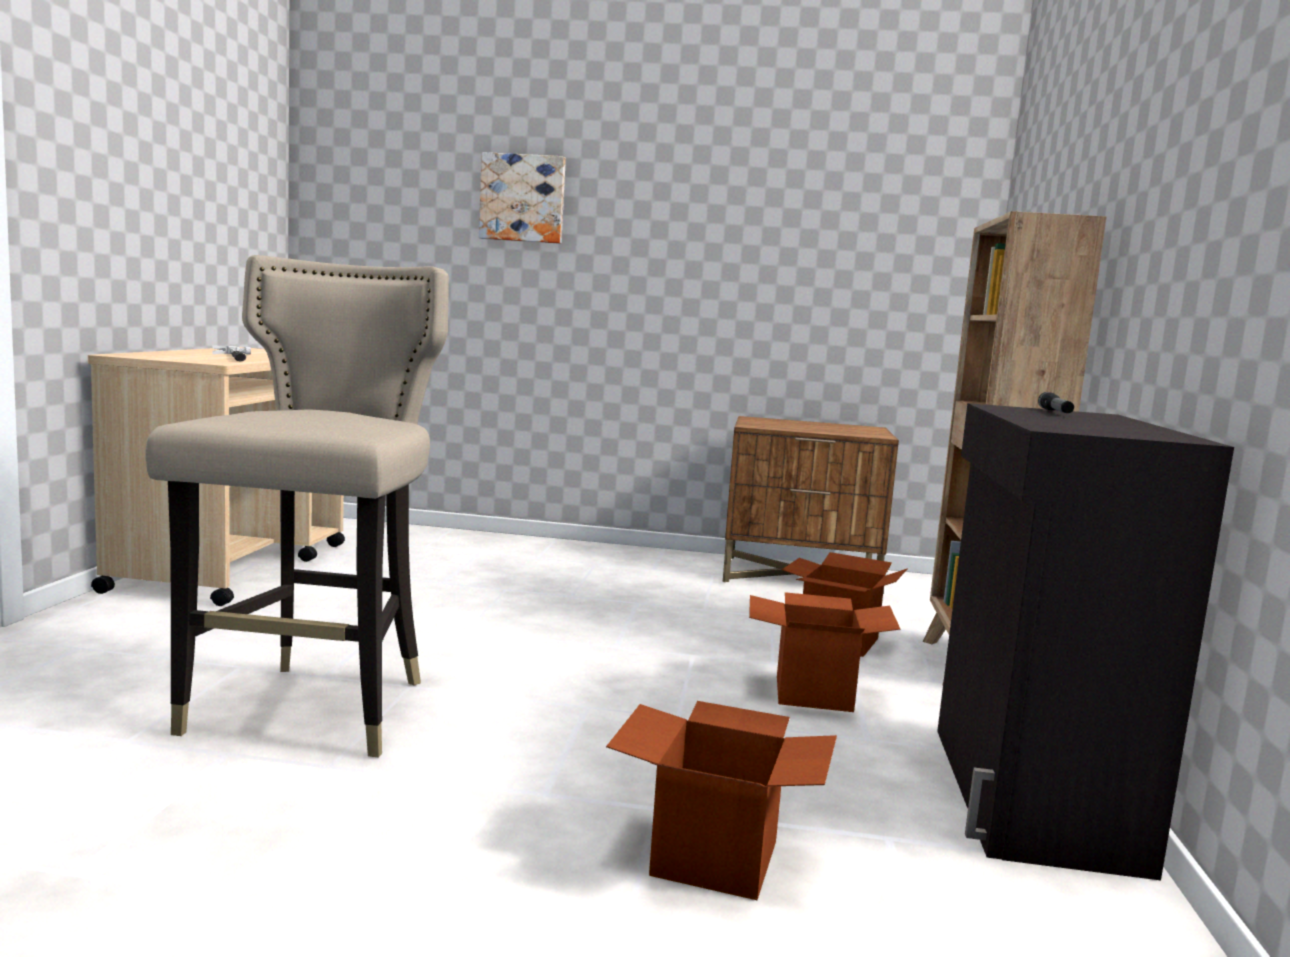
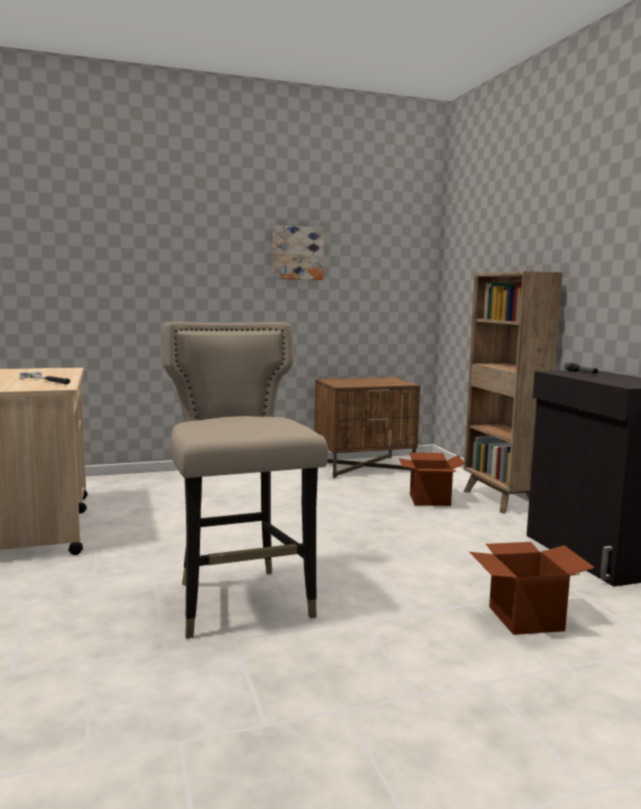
camera: 25 degrees left, 0 degrees up
picture [479,152,566,244] -> picture moved to [273,225,324,280]
cardboard box [749,592,901,712] -> none

